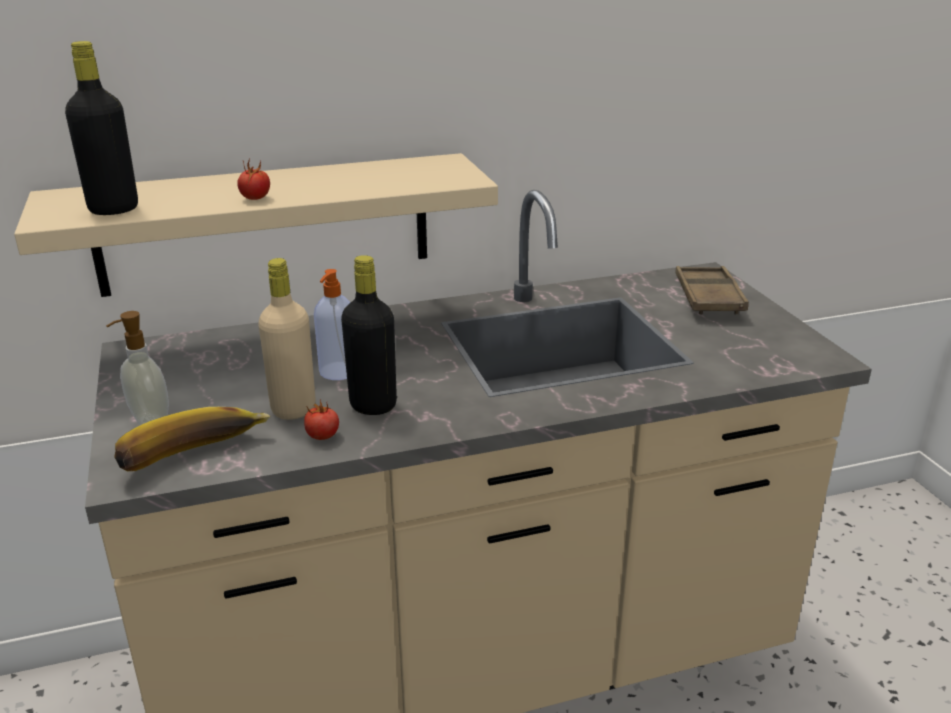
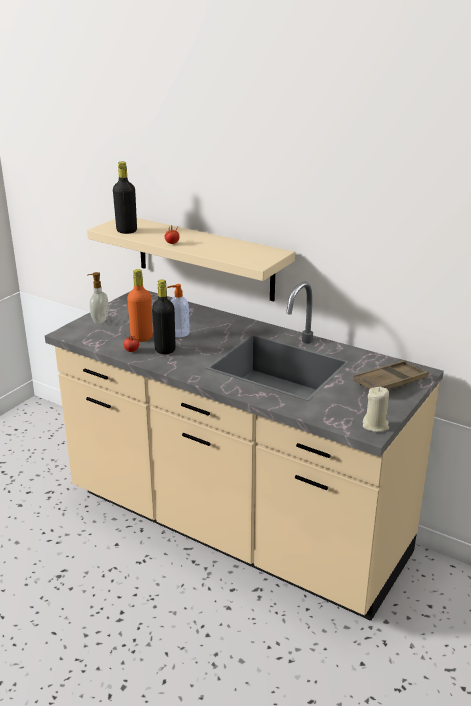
camera: 50 degrees right, 0 degrees up
banana [114,407,271,471] -> none
beige bottle [258,258,316,420] -> orange bottle [127,269,153,342]
none -> beige candle [363,387,389,432]

